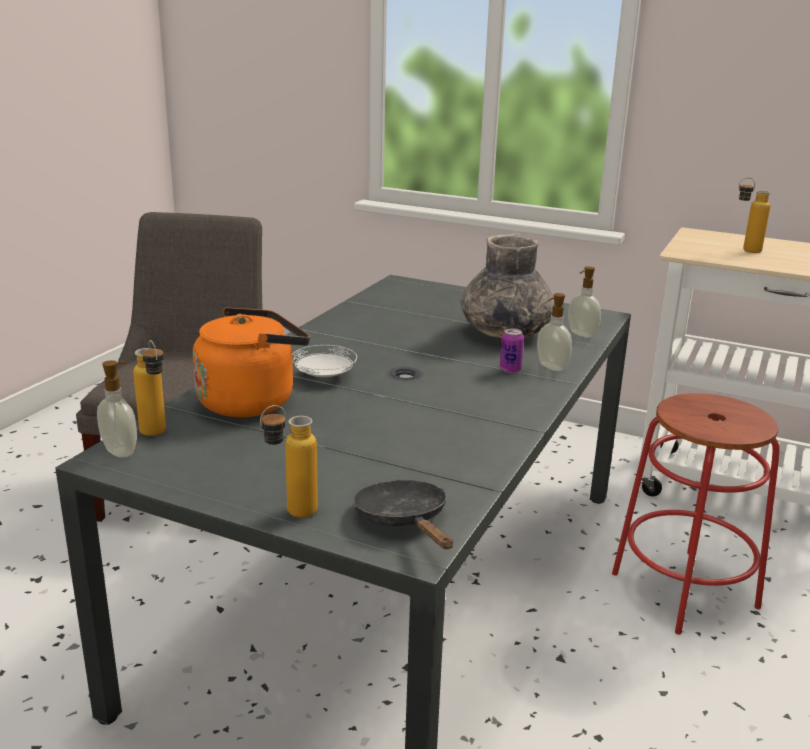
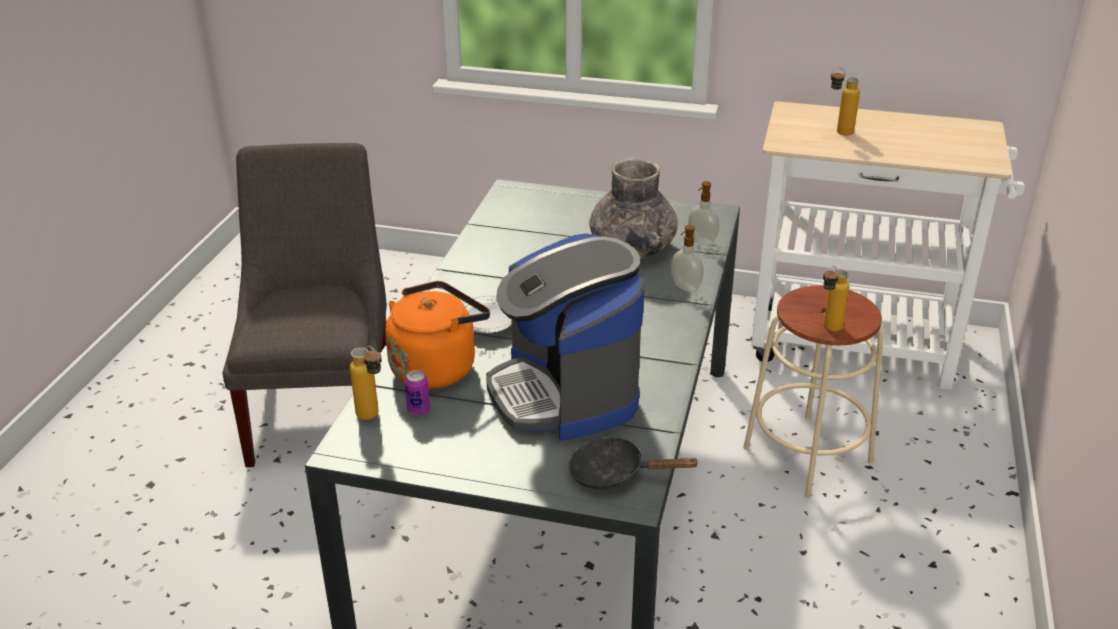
camera: 10 degrees left, 10 degrees up
soap dispenser [97,360,137,458] -> none
bottle [260,405,318,517] -> bottle moved to [823,266,849,332]
black frying pan [353,480,453,549] -> black frying pan turned 45 degrees counterclockwise [568,436,700,490]
can [500,328,524,373] -> can moved to [404,370,430,416]
red stool [612,393,780,635] -> beige stool [743,285,883,498]
none -> coffee machine [486,234,645,441]

